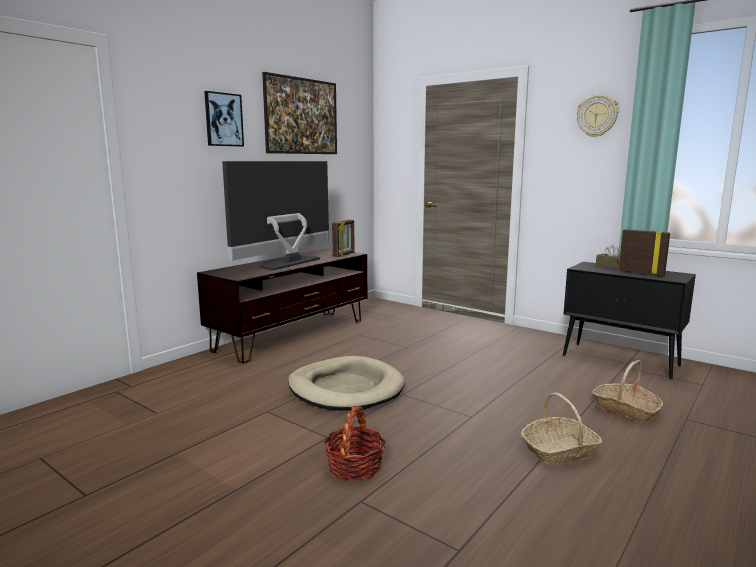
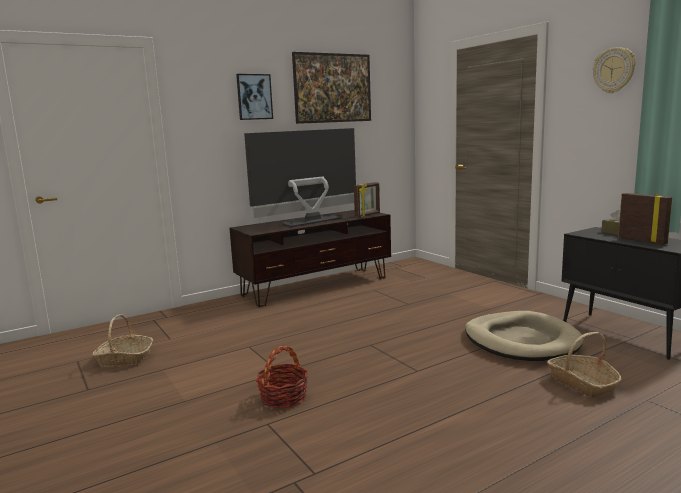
camera: 20 degrees right, 0 degrees up
beige dog bed [288,356,405,411] -> beige dog bed moved to [465,311,584,361]
basket [521,393,602,465] -> basket moved to [92,314,153,366]

